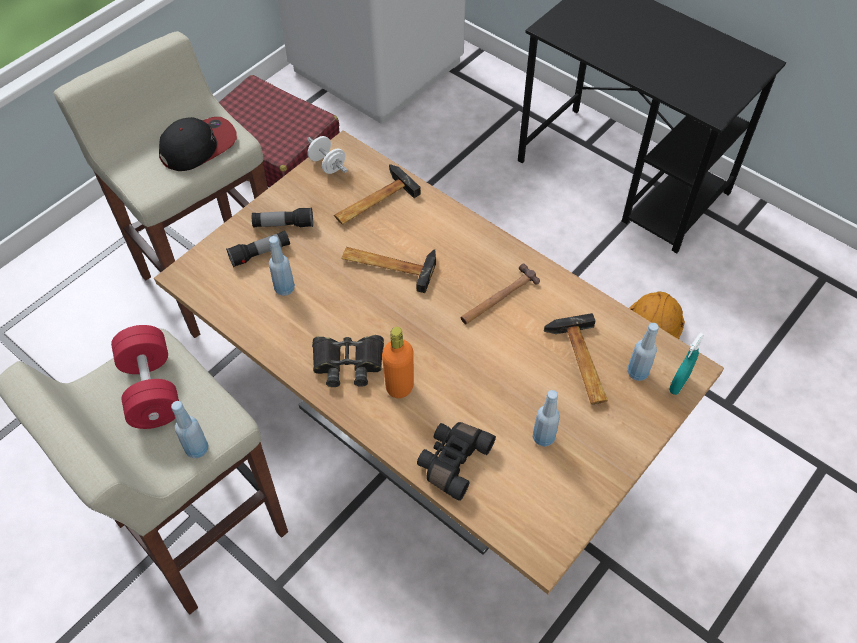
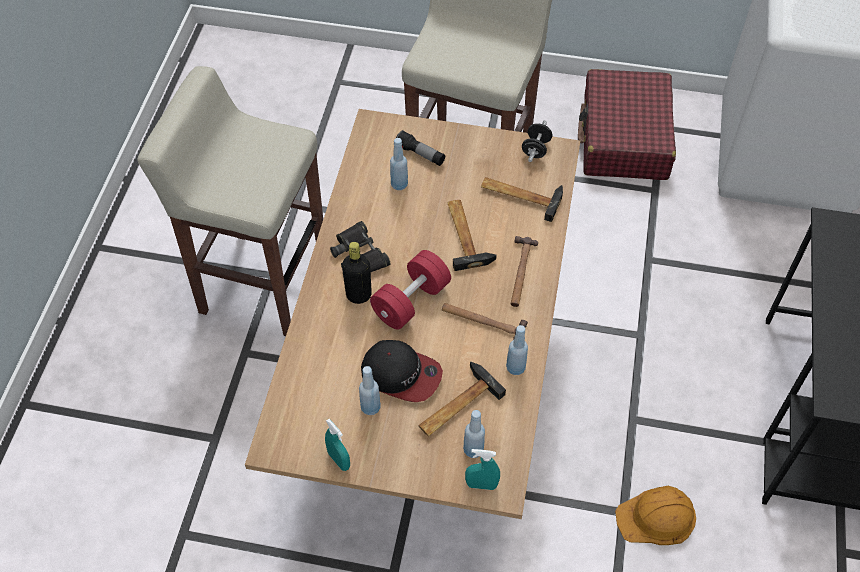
camera: 60 degrees right, 0 degrees up
red dumbbell [111,325,179,429] -> red dumbbell moved to [370,250,451,329]
cap [159,117,237,171] -> cap moved to [361,340,443,402]
blue bottle [171,401,209,458] -> blue bottle moved to [506,325,528,375]
flashlight [252,207,313,228] -> none
white dumbbell [307,136,348,174] -> black dumbbell [522,120,552,162]
orange bottle [382,327,414,398] -> black bottle [342,242,372,304]
black binoculars [417,422,496,501] -> none
none -> turquoise spray bottle [325,419,350,471]
none -> hammer [511,236,538,307]

